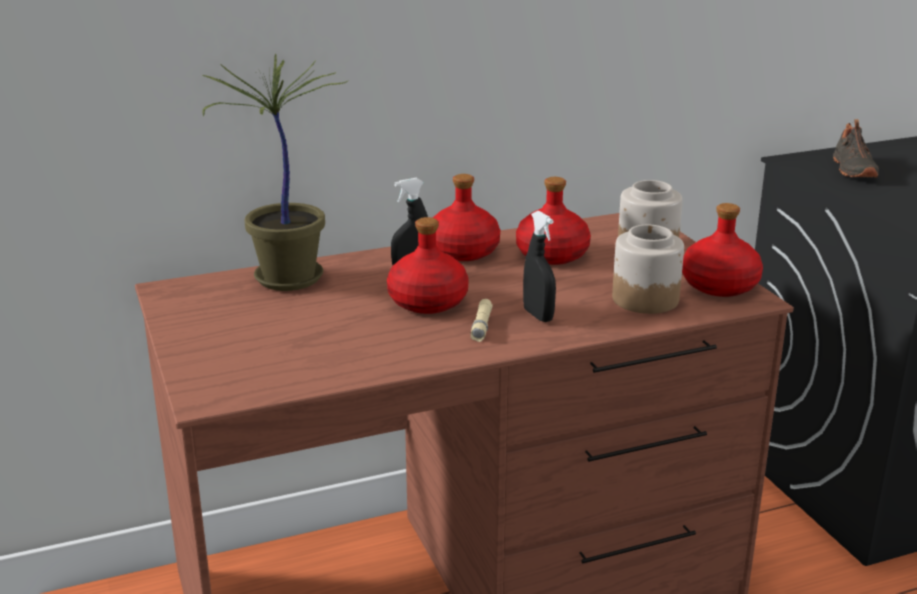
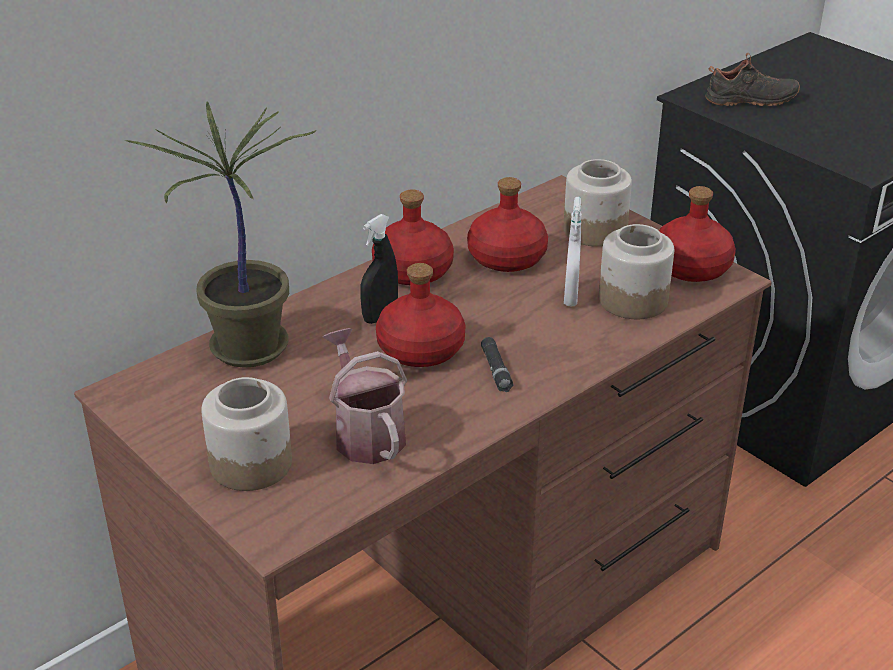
camera: 20 degrees left, 10 degrees up
beige flashlight [471,299,493,342] -> black flashlight [481,337,514,392]
black spray bottle [523,211,556,322] -> none
black shoe [833,119,879,178] -> black shoe turned 75 degrees counterclockwise [705,53,800,106]
none -> jar [202,377,292,491]
none -> watering can [323,328,407,464]
none -> white spray bottle [564,197,581,306]

